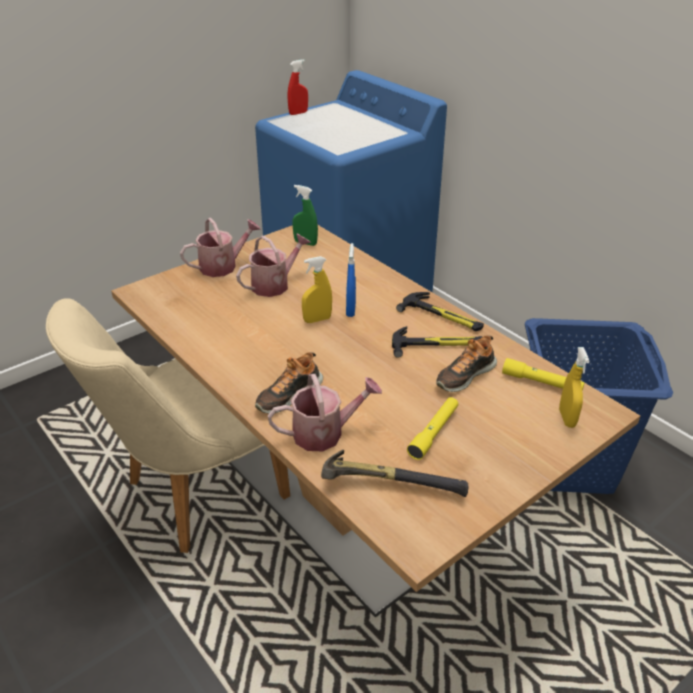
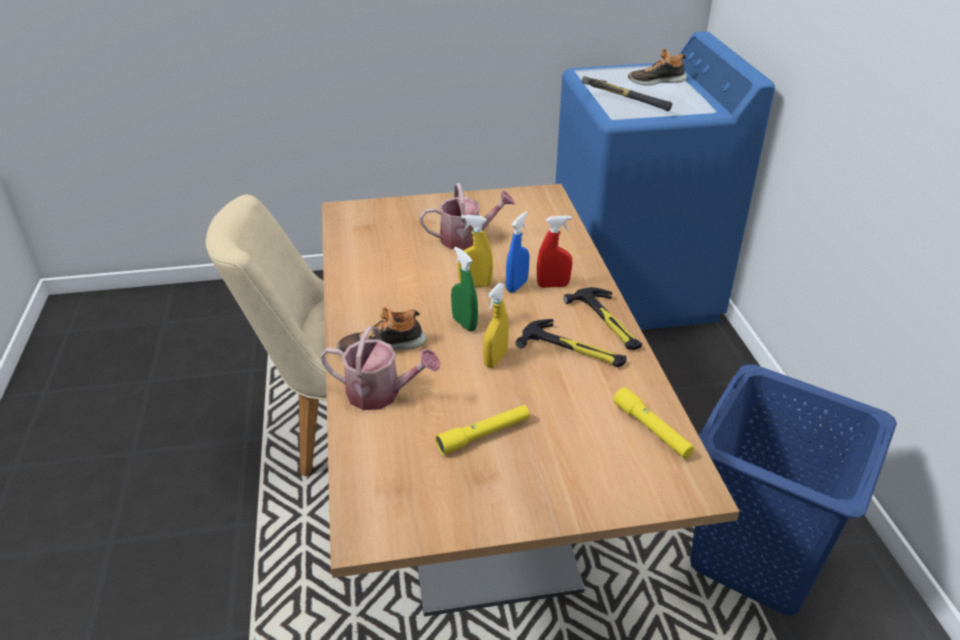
camera: 30 degrees right, 0 degrees up
watering can [180,218,260,277] -> none
red spray bottle [288,59,308,115] -> red spray bottle moved to [537,215,573,288]
green spray bottle [292,185,318,246] -> green spray bottle moved to [451,247,478,331]
hammer [321,450,468,497] -> hammer moved to [582,76,672,111]
shoe [436,336,497,392] -> shoe moved to [628,49,687,85]
yellow spray bottle [559,347,590,428] -> yellow spray bottle moved to [483,283,509,368]

